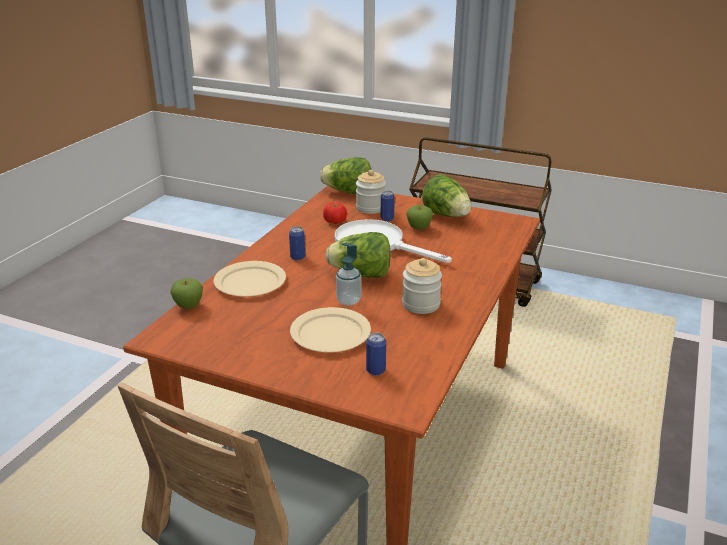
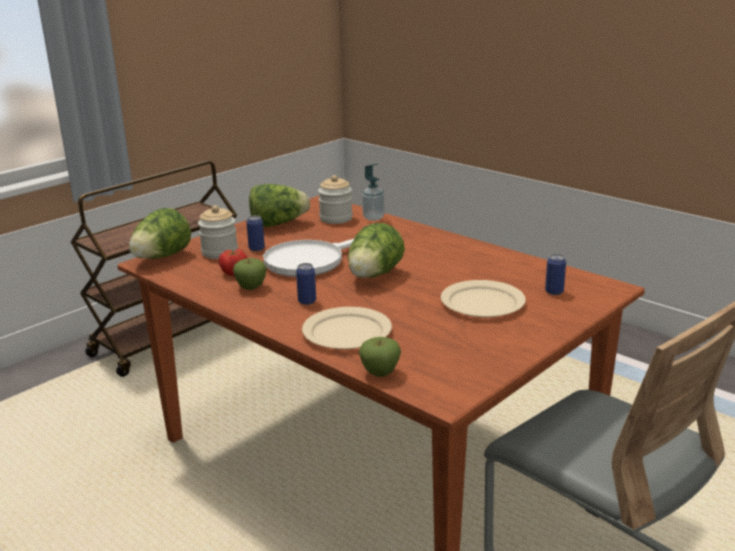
camera: 70 degrees left, 5 degrees down
soap dispenser [336,243,361,306] -> soap dispenser moved to [362,164,385,221]
jar [402,258,442,314] -> jar moved to [318,175,353,224]
apple [406,205,433,230] -> apple moved to [233,258,266,290]

